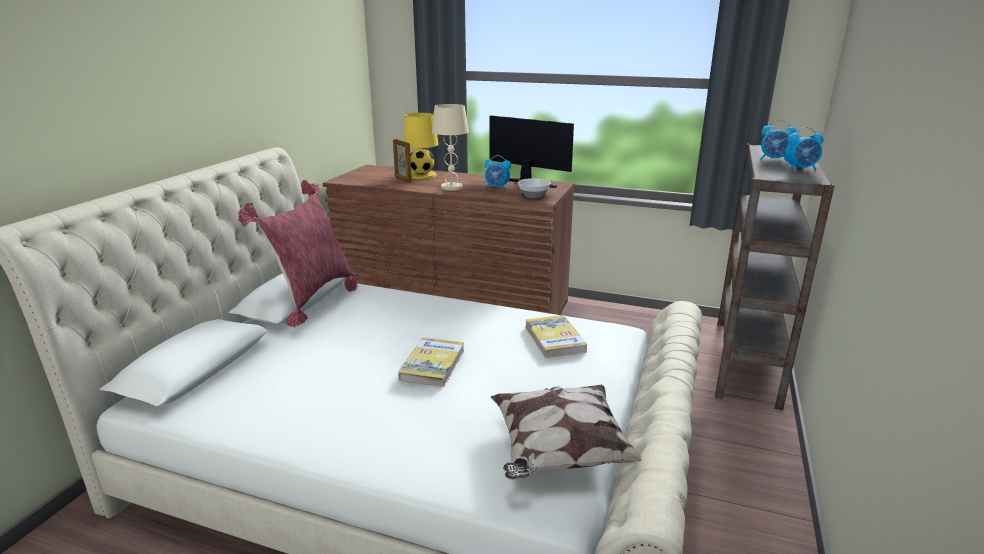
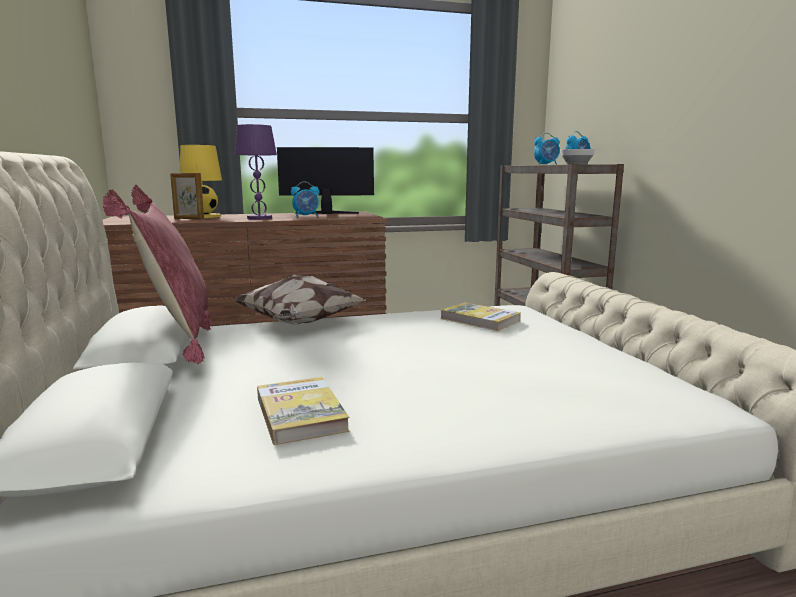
camera: 35 degrees left, 10 degrees down
book [398,337,464,387] -> book moved to [257,377,350,445]
beige table lamp [432,104,469,191] -> purple table lamp [235,124,277,220]
pillow [491,385,642,479] -> pillow moved to [232,275,367,325]
bowl [518,178,551,198] -> bowl moved to [560,149,596,164]

